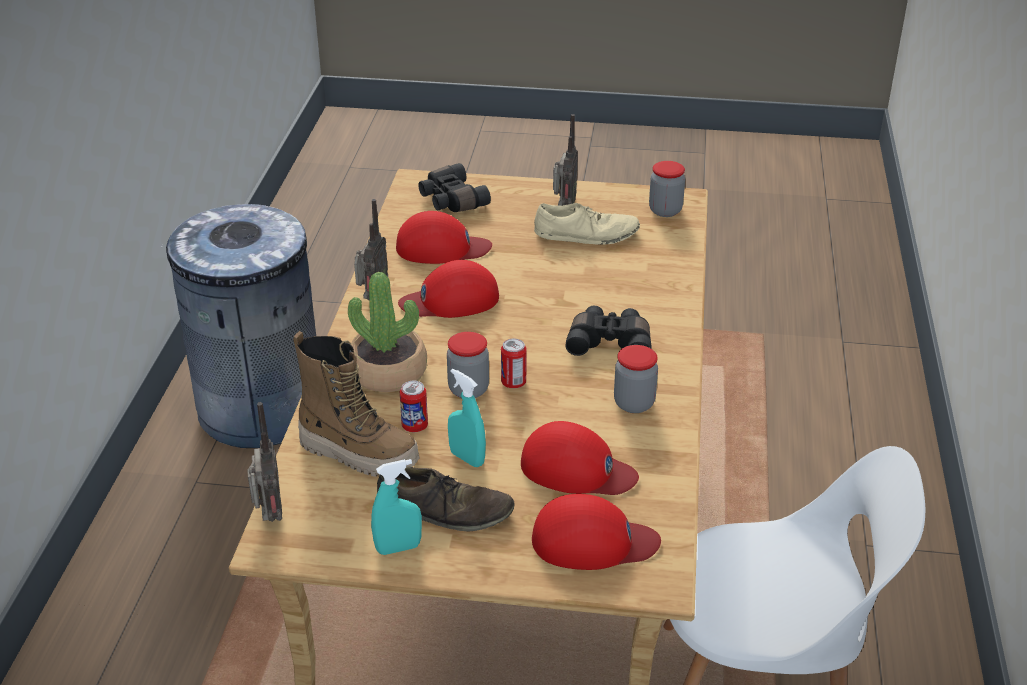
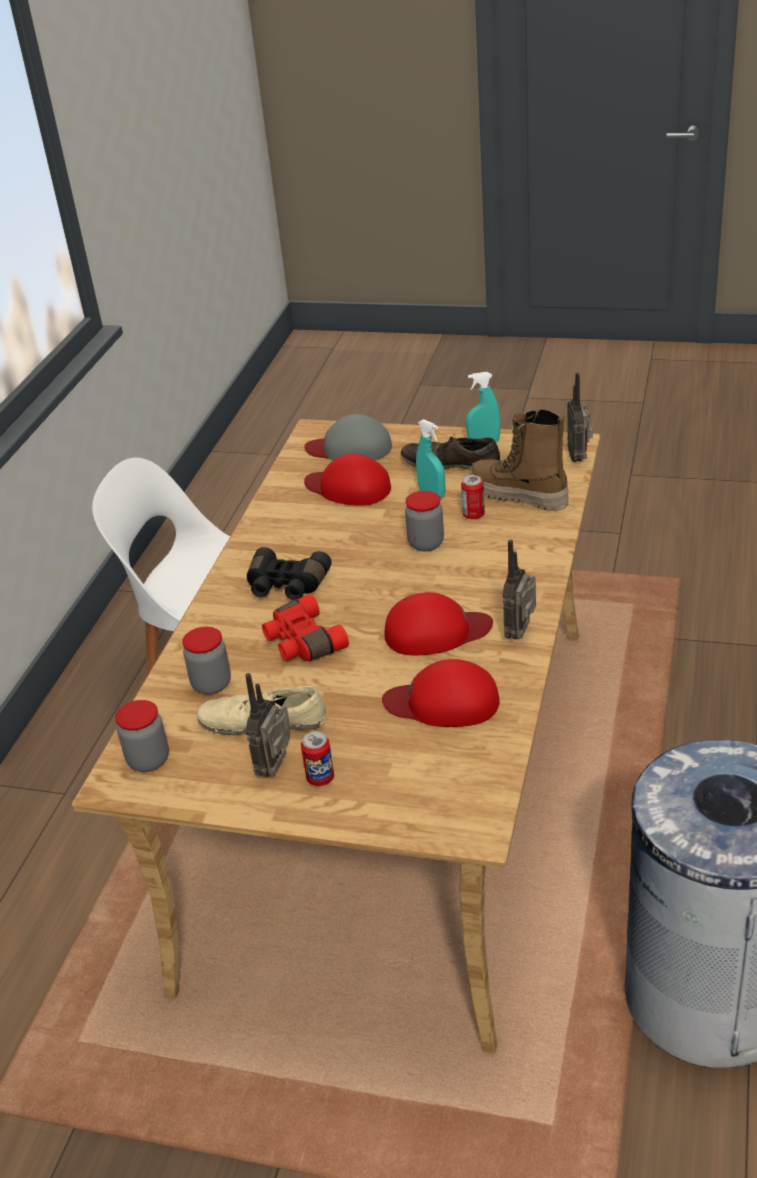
camera: 170 degrees left, 0 degrees up
potted plant [348,272,427,392] -> none
black binoculars [418,163,491,212] -> none
can [501,339,527,388] -> can moved to [301,731,334,786]
red cap [532,494,661,570] -> grey cap [304,414,392,460]
jar [614,345,658,413] -> jar moved to [182,627,231,695]
none -> red binoculars [262,594,349,661]

